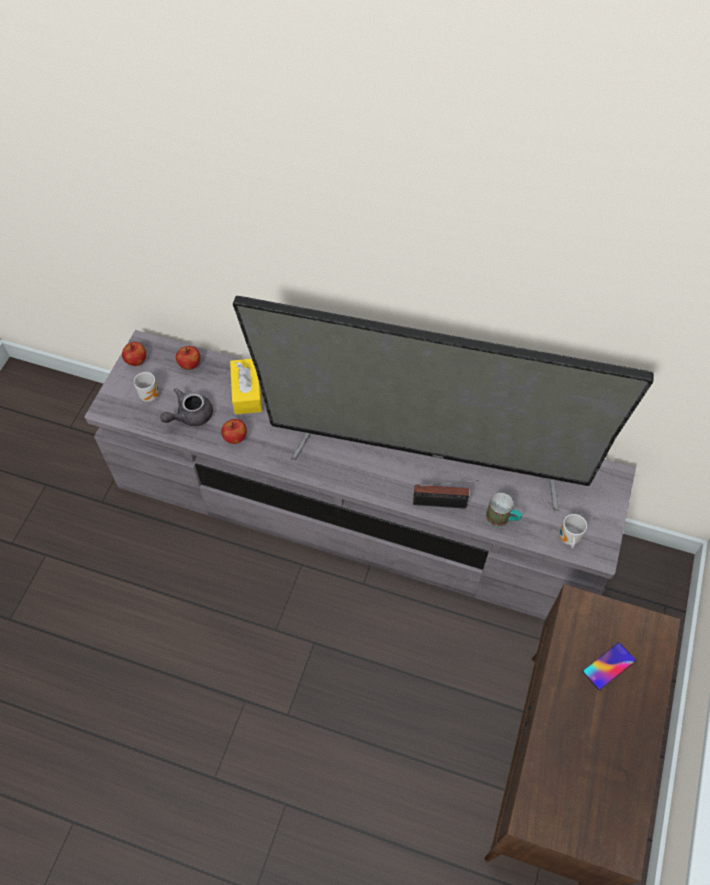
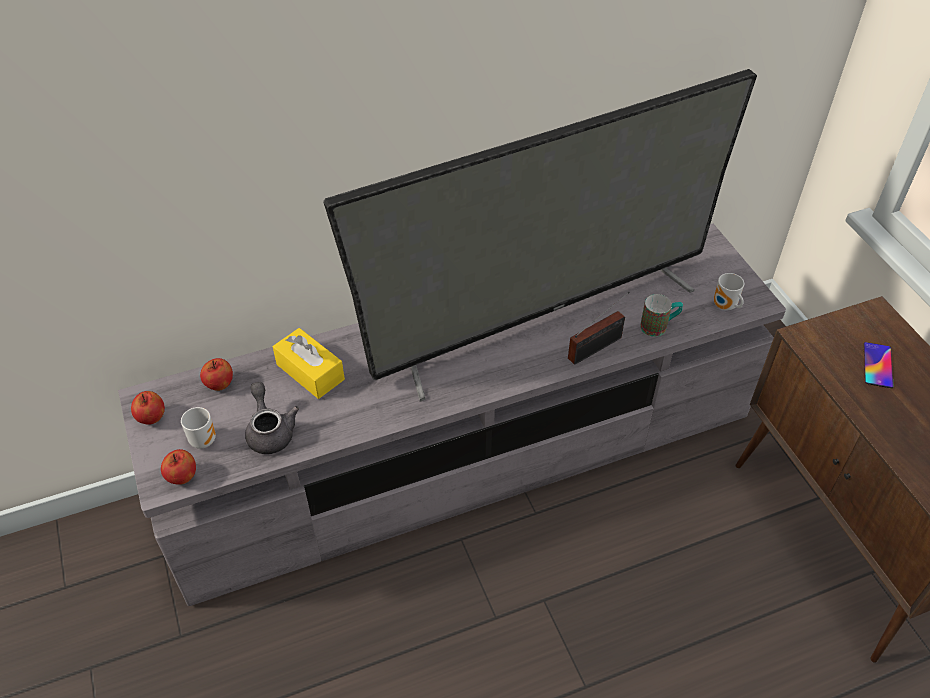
camera: 40 degrees left, 10 degrees down
grey teapot [160,388,213,426] -> grey teapot turned 150 degrees clockwise [245,382,299,454]
apple [221,419,247,444] -> apple moved to [161,449,196,485]

